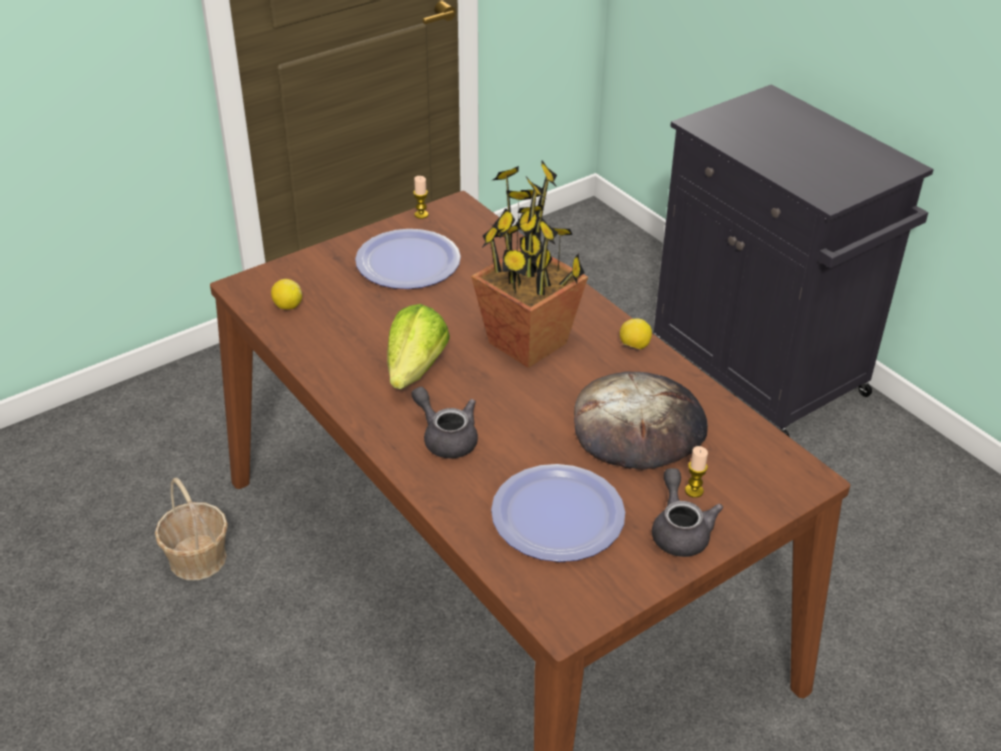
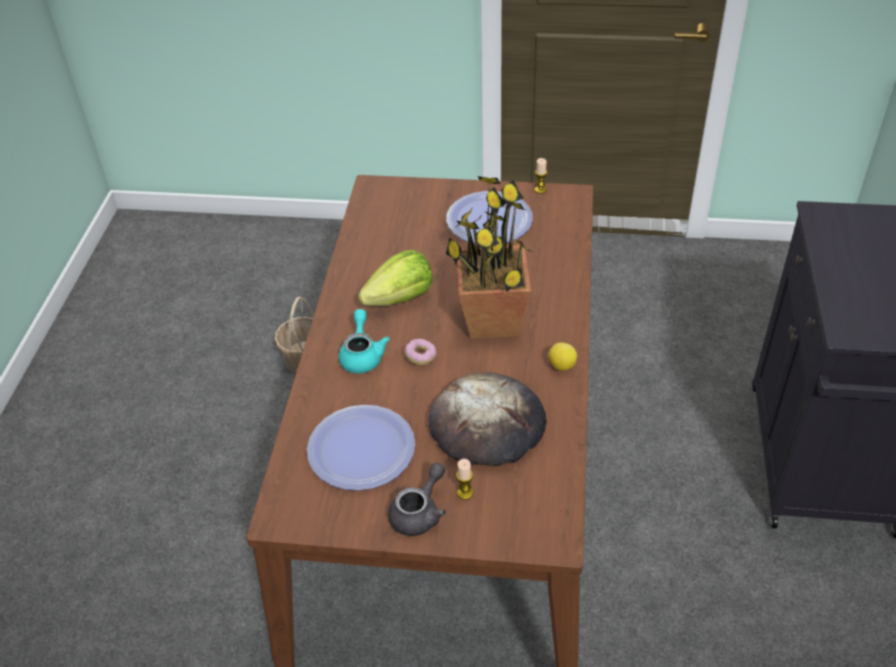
camera: 45 degrees right, 5 degrees up
lemon [271,279,302,310] -> none
grey teapot [411,387,478,459] -> turquoise teapot [339,309,390,374]
none -> donut [405,339,437,365]

